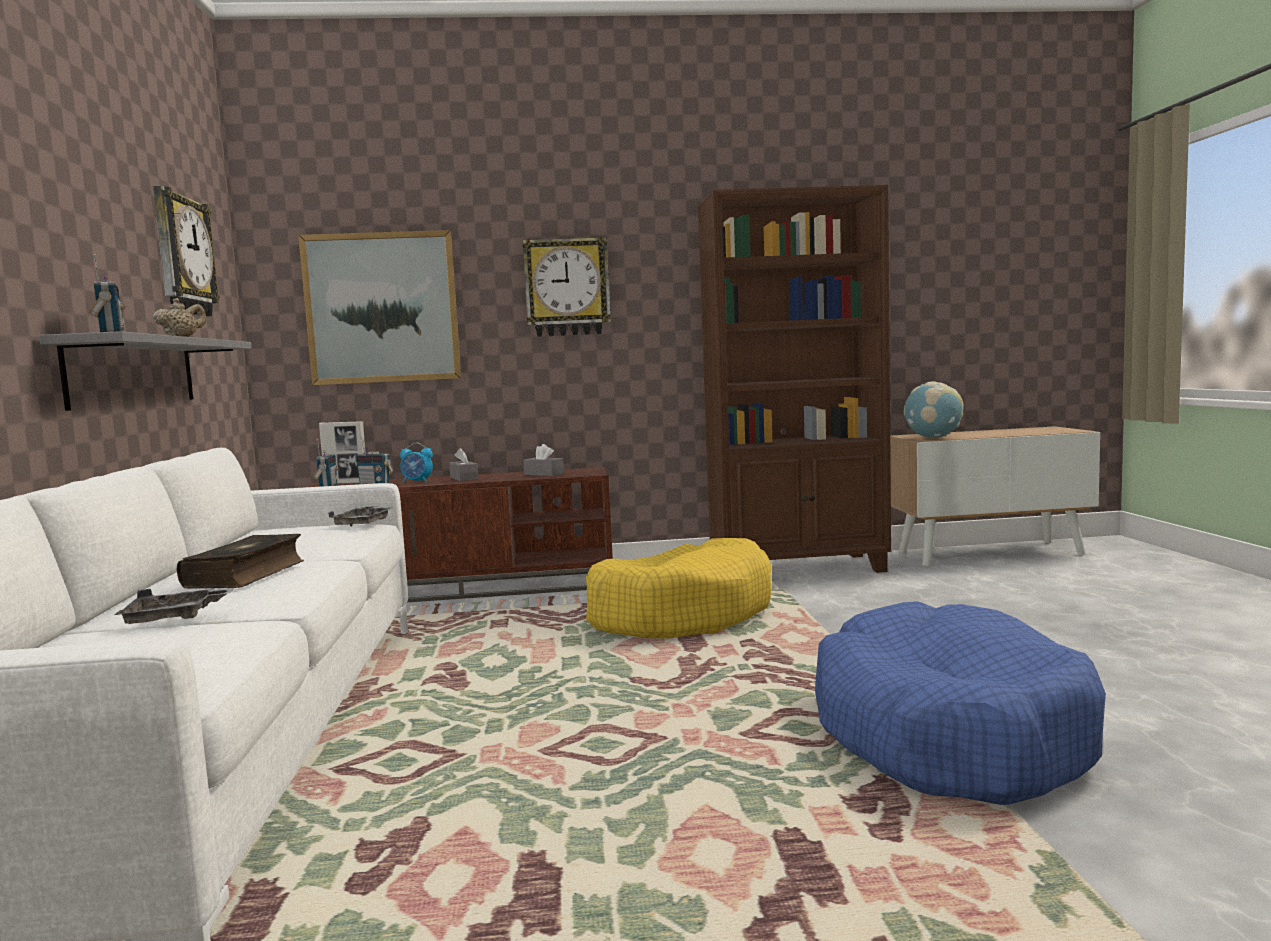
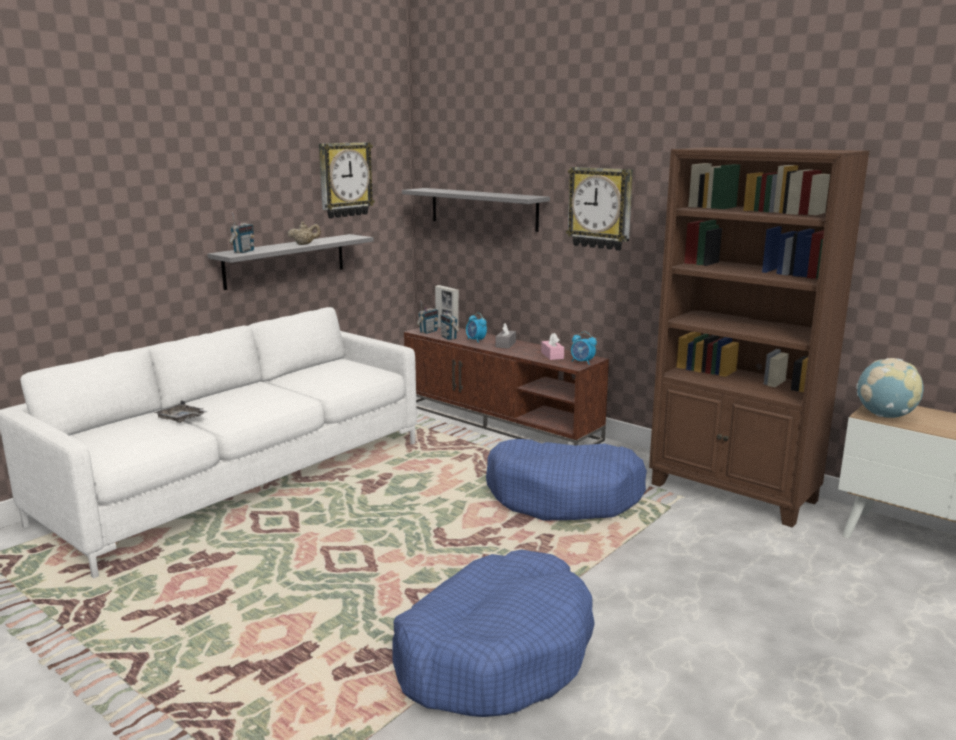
camera: 45 degrees right, 10 degrees up
book [177,534,304,589] -> none
picture [298,230,461,385] -> grey shelf [402,188,550,232]
grey tray [328,506,394,527] -> none
grey tissue box [523,444,564,476] -> pink tissue box [541,333,564,360]
yellow dog bed [586,538,772,639] -> blue dog bed [486,439,647,521]
none -> alarm clock [571,332,597,364]

